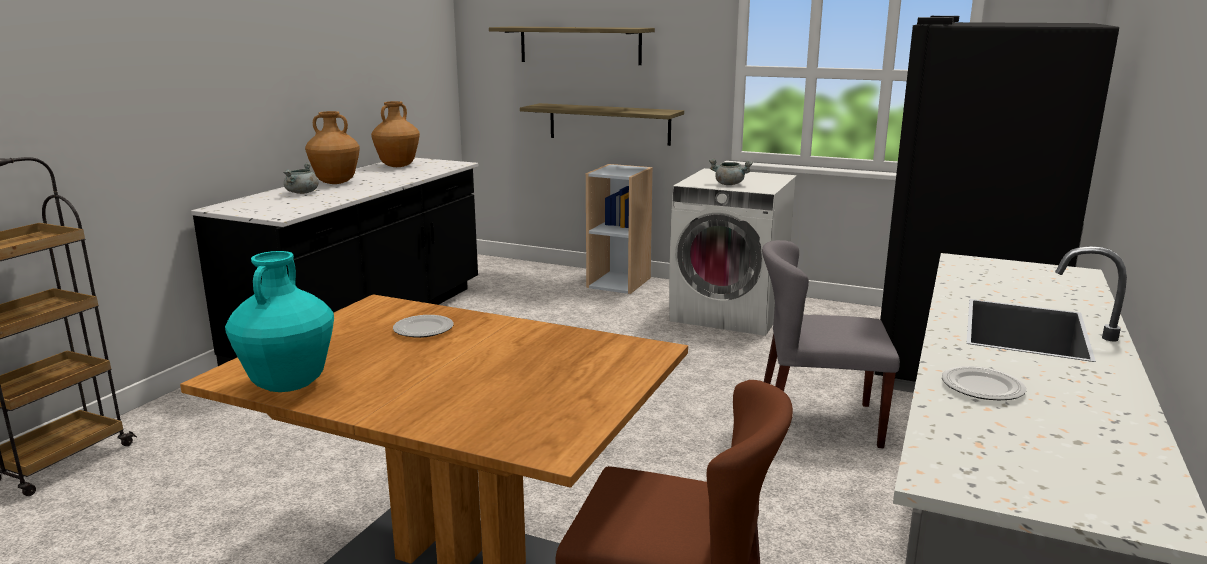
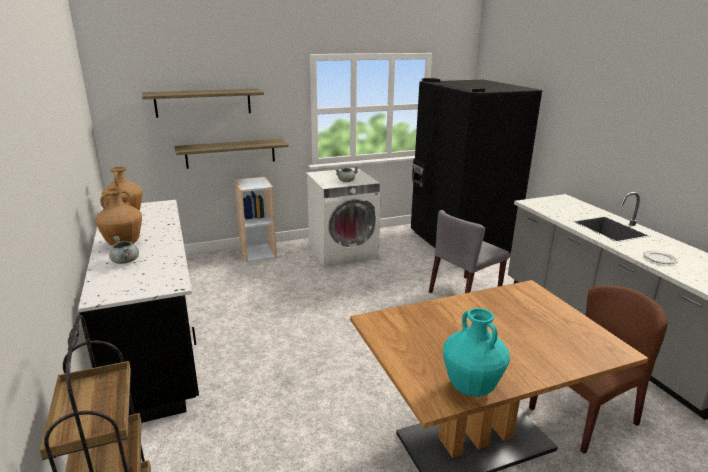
camera: 45 degrees left, 5 degrees up
plate [393,315,454,338] -> none

